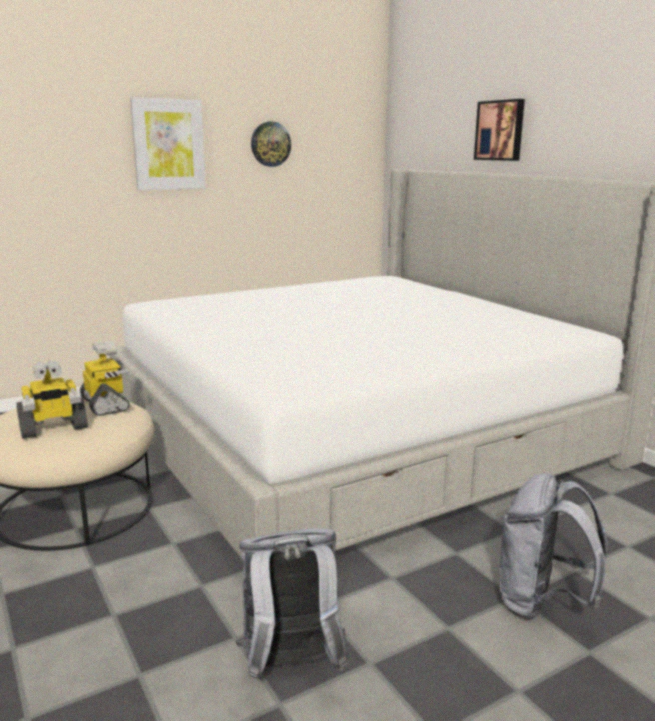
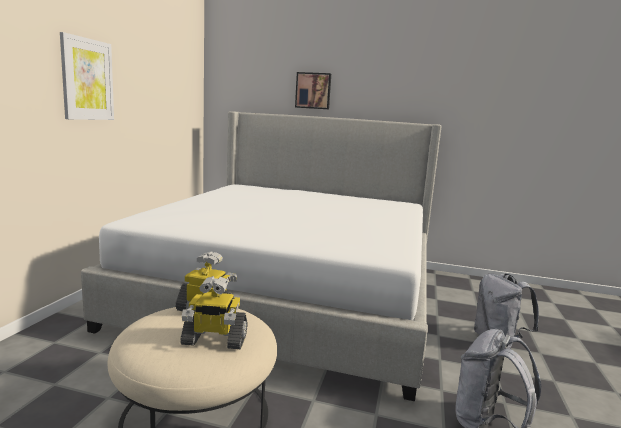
camera: 45 degrees left, 5 degrees down
toy robot [16,361,88,439] -> toy robot turned 75 degrees clockwise [180,276,247,349]
wall clock [251,122,291,167] -> none

